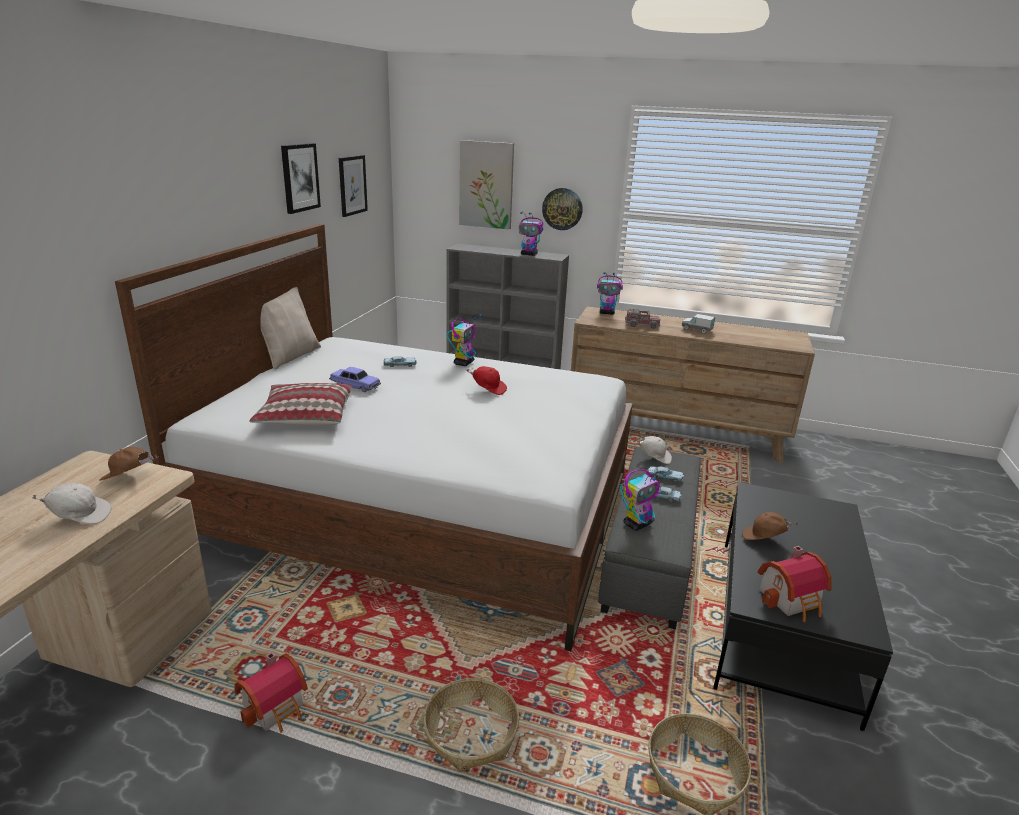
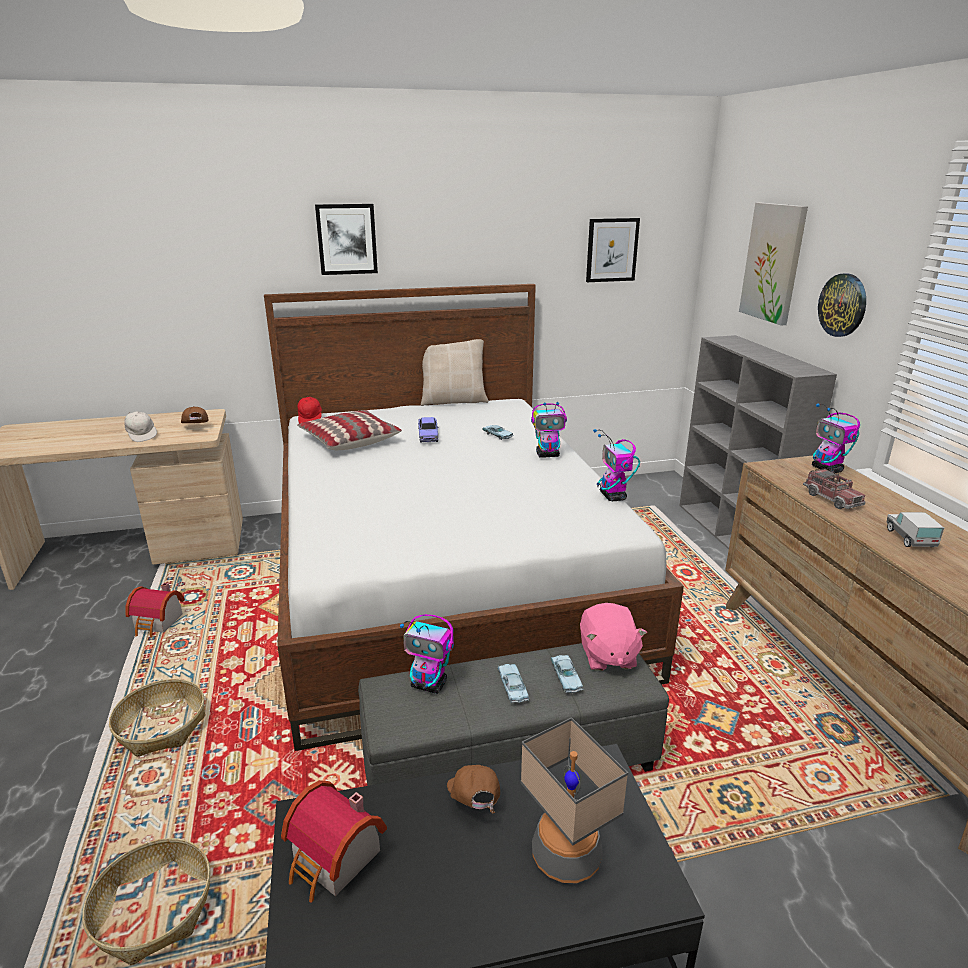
camera: 60 degrees right, 0 degrees up
picture [281,143,321,214] -> picture moved to [315,204,378,275]
red cap [466,366,507,395] -> red cap moved to [298,397,322,423]
toy robot [519,212,543,256] -> toy robot moved to [593,429,640,501]
white cap [633,436,672,464] -> pink plush toy [580,603,647,671]
none -> table lamp [521,717,628,883]

